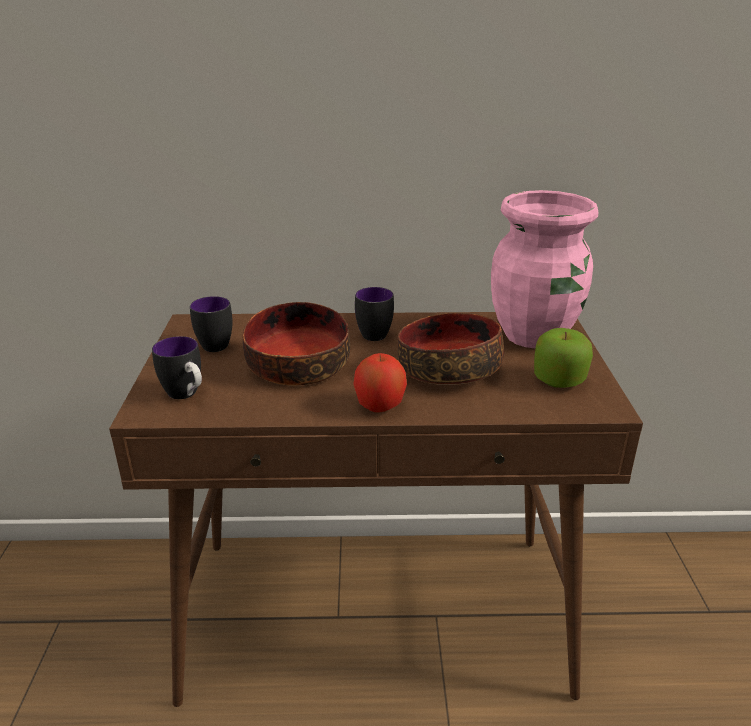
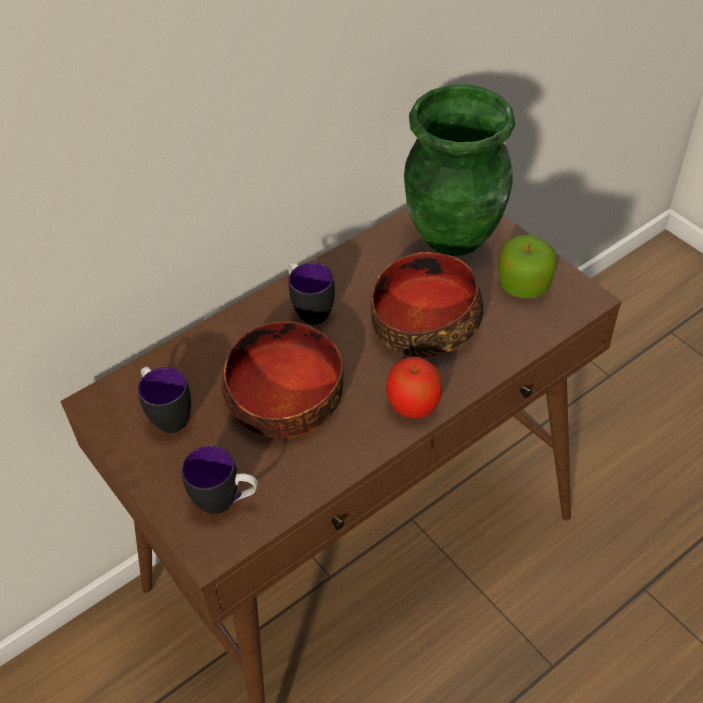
camera: 35 degrees left, 20 degrees up
pink vase [491,190,598,348] -> green vase [404,84,515,256]

